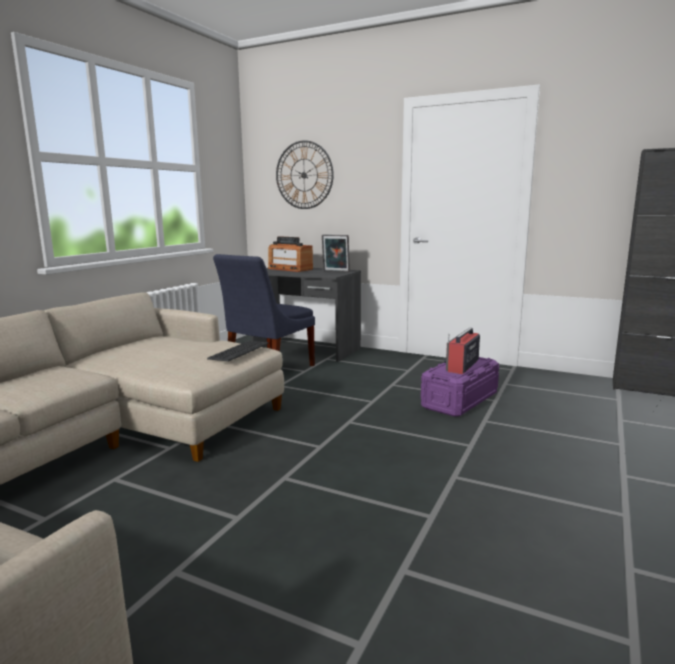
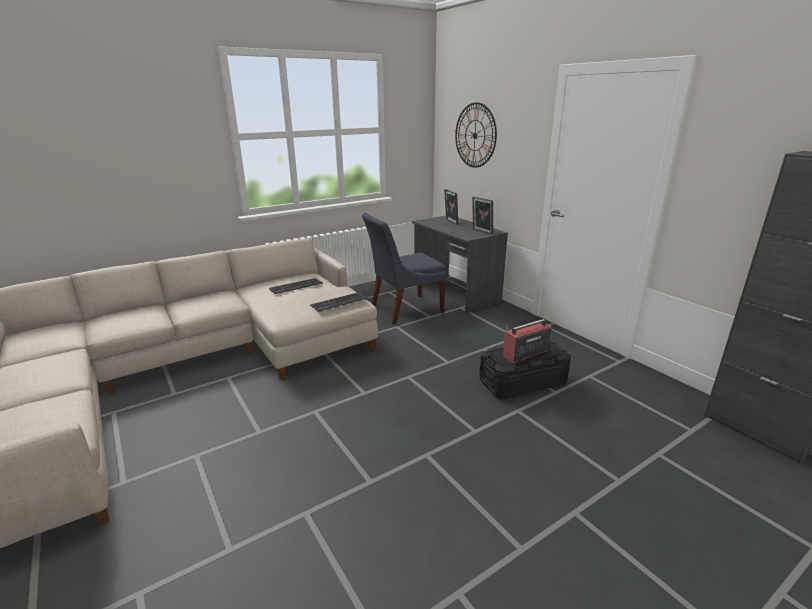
camera: 30 degrees right, 10 degrees up
radio [268,236,313,272] -> picture frame [444,189,458,225]
purple storage box [421,357,499,417] -> black storage box [479,340,571,399]
none -> keyboard [269,278,323,294]

